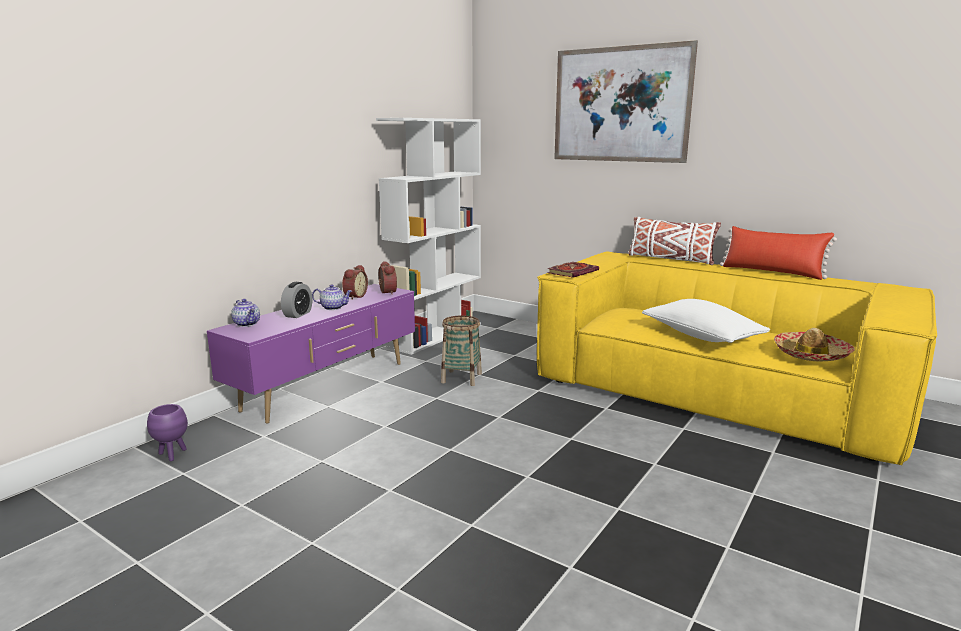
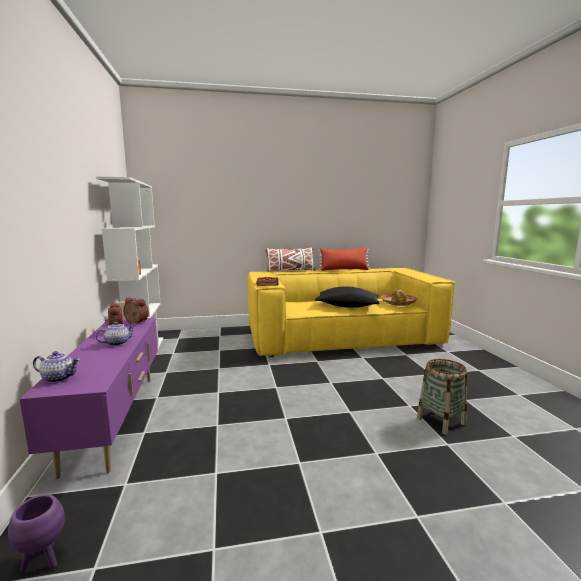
camera: 45 degrees left, 5 degrees down
alarm clock [281,282,312,318] -> none
basket [441,315,482,386] -> basket moved to [417,359,467,435]
picture [554,40,698,163] -> none
white pillow [642,299,770,343] -> black pillow [315,286,379,308]

